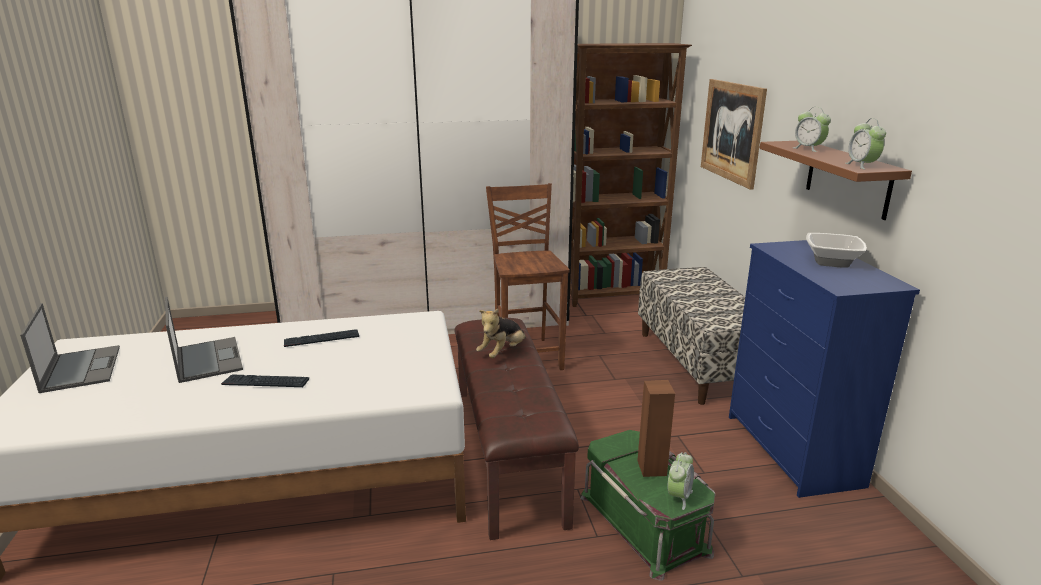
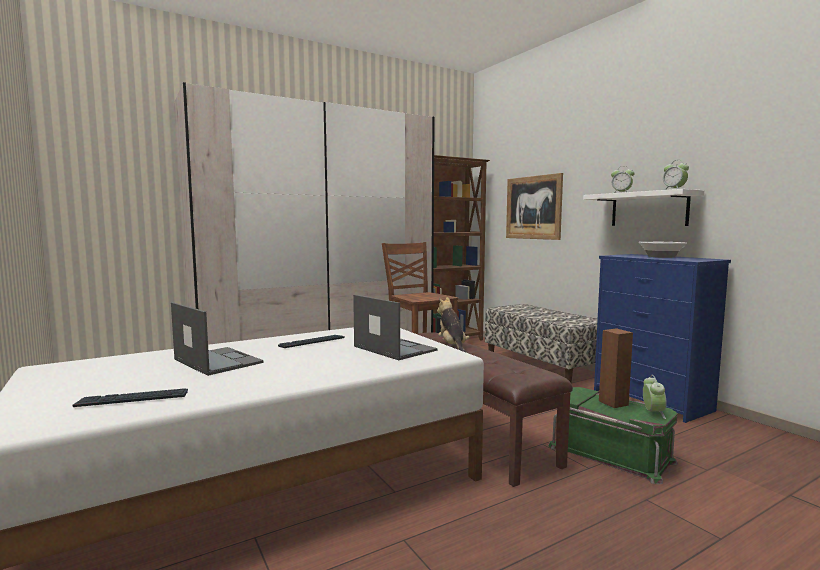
camera: 20 degrees left, 15 degrees down
laptop [20,303,120,393] -> laptop moved to [353,295,438,360]
keyboard [221,374,309,387] -> keyboard moved to [72,388,188,407]
plush toy [476,309,526,358] -> plush toy turned 150 degrees clockwise [437,297,470,353]
brown shelf [760,141,912,220] -> white shelf [583,189,704,226]

